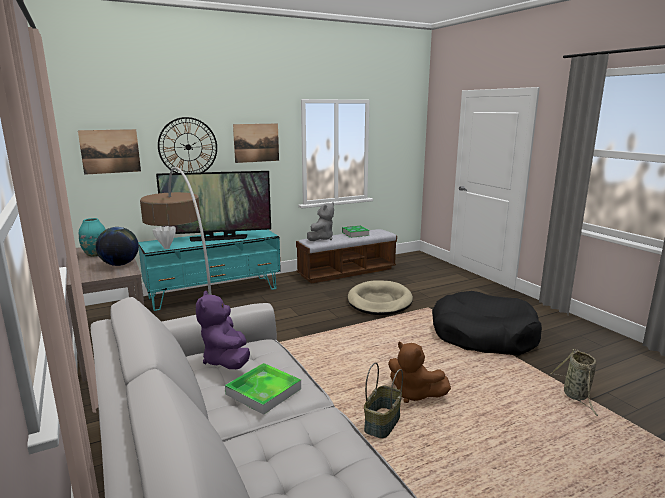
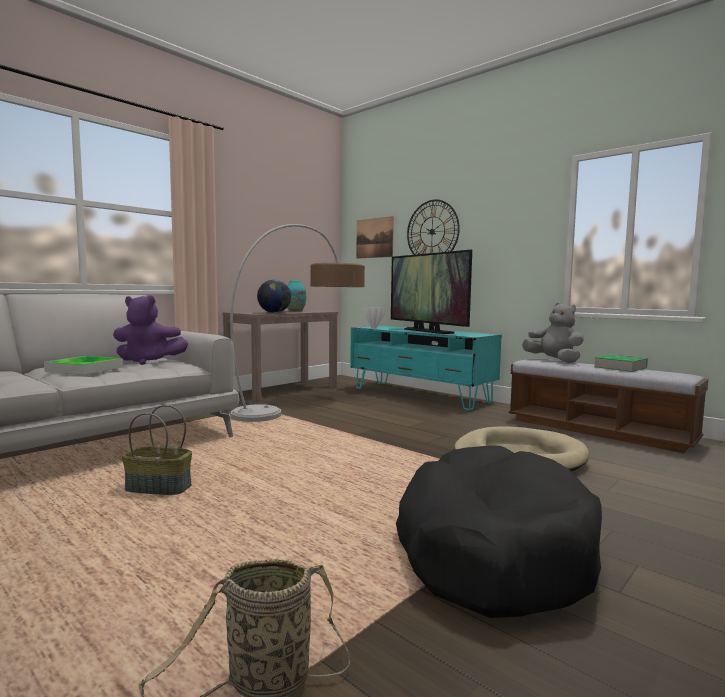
camera: 70 degrees right, 10 degrees down
purple plush toy [196,291,250,369] -> purple plush toy turned 150 degrees counterclockwise [113,295,188,365]
picture [233,124,279,163] -> none
grey plush toy [307,202,334,241] -> grey plush toy turned 135 degrees counterclockwise [522,303,584,363]
brown plush toy [388,342,451,403] -> none

